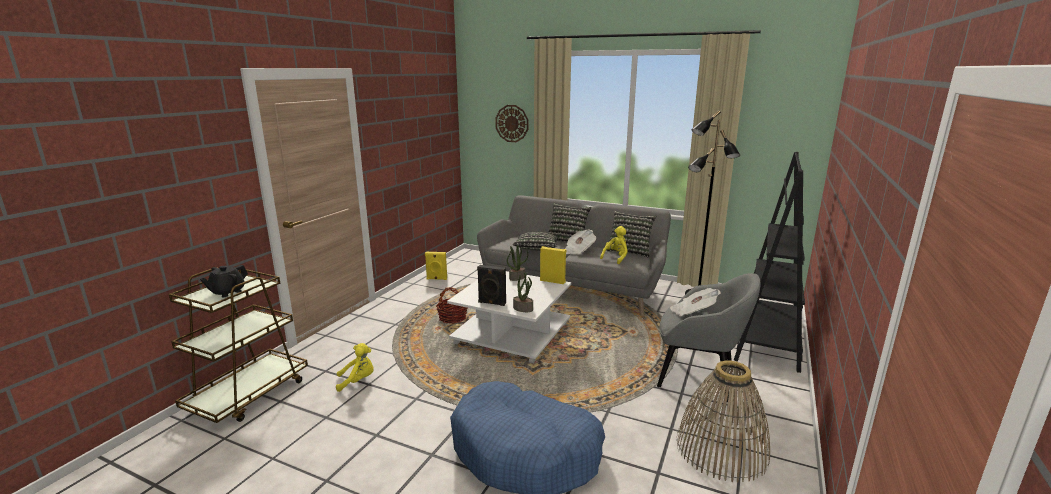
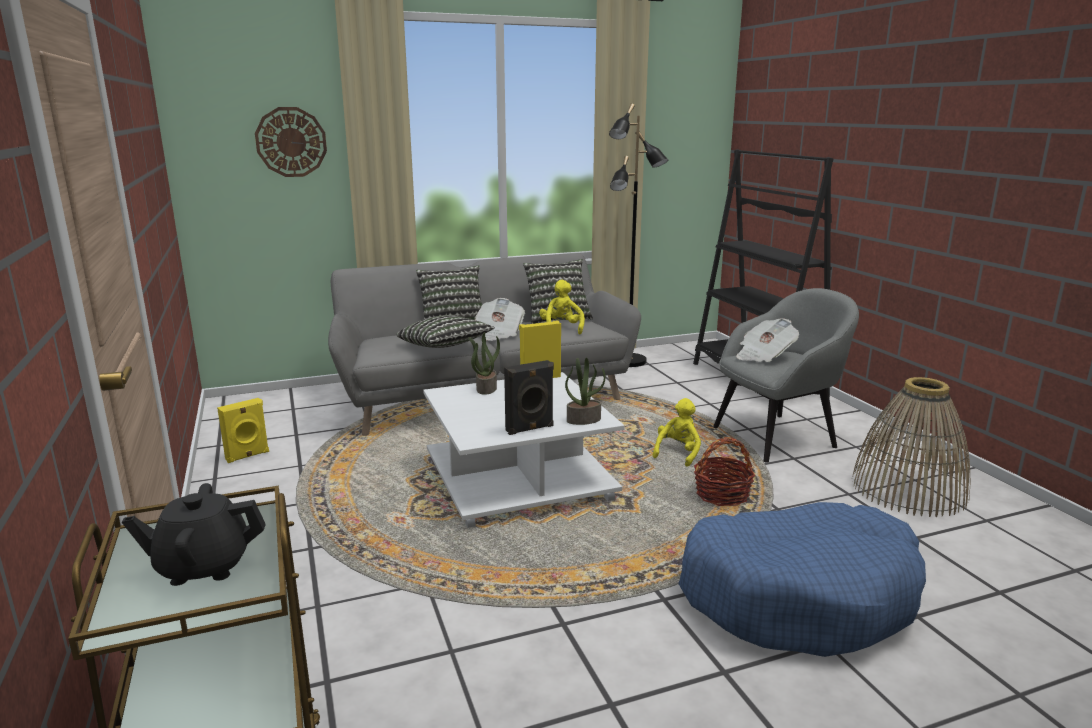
camera: 45 degrees left, 0 degrees up
black teapot [200,265,248,297] -> black teapot turned 90 degrees clockwise [122,483,266,586]
yellow plush toy [336,343,374,392] -> yellow plush toy moved to [653,398,701,466]
basket [436,287,467,324] -> basket moved to [694,437,756,506]

